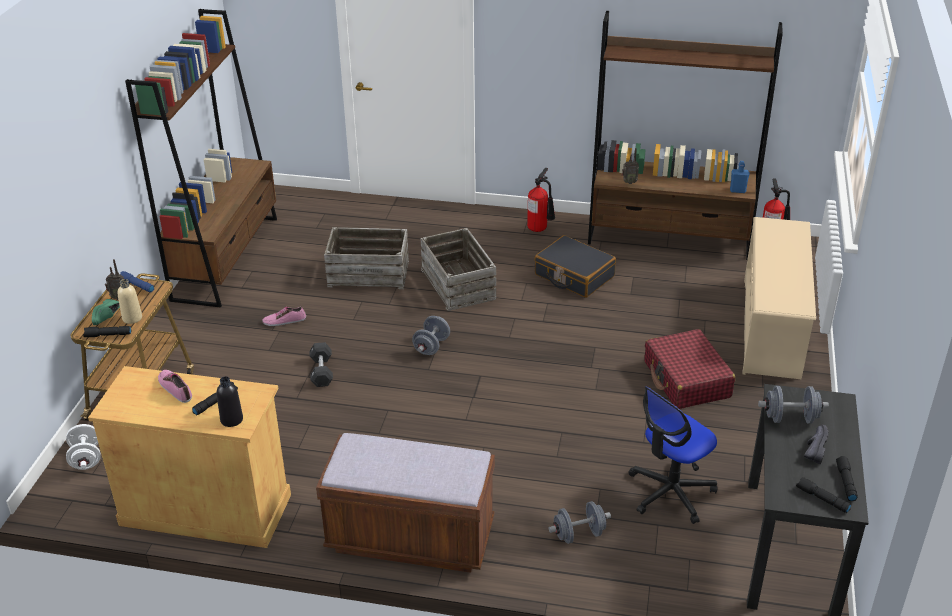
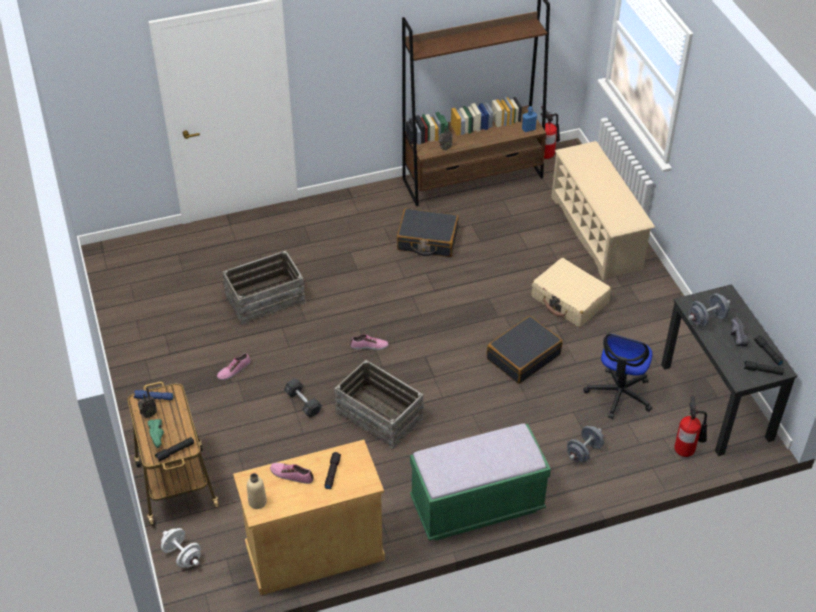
camera: 30 degrees left, 10 degrees up
beige bottle [118,279,142,324] -> beige bottle moved to [247,473,267,509]
brown bookcase [125,9,277,308] -> none
black bottle [217,376,243,427] -> none
brown bench [316,433,495,573] -> green bench [410,423,551,541]
grey dumbbell [412,316,450,355] -> shoe [350,334,389,350]
crate [421,228,496,311] -> crate moved to [334,360,424,449]
fire extinguisher [527,168,555,232] -> fire extinguisher moved to [674,395,707,457]
red suitcase [644,329,735,409] -> beige suitcase [531,258,611,327]
none -> black suitcase [487,316,563,384]

